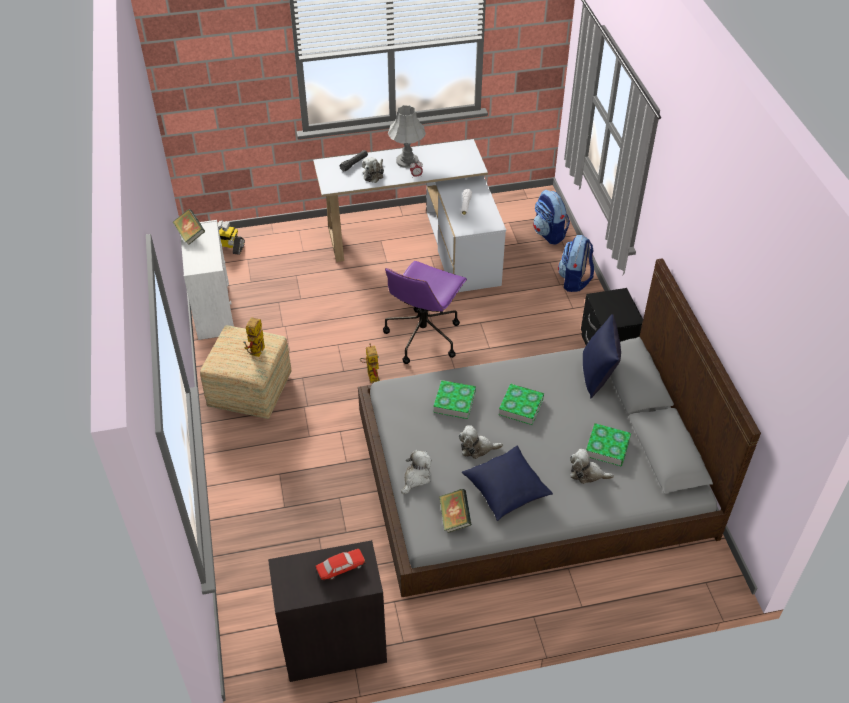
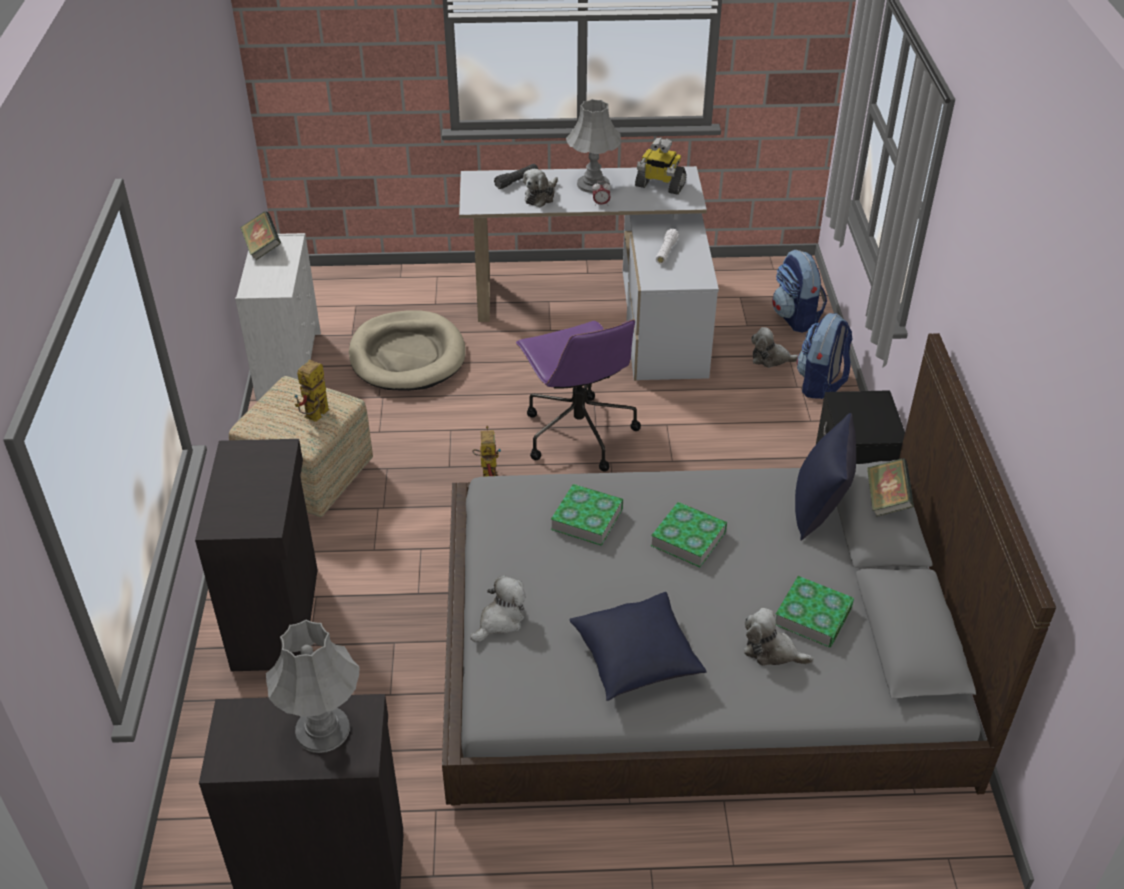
camera: 10 degrees right, 5 degrees down
toy robot [218,220,245,255] -> toy robot moved to [635,137,687,195]
toy car [316,549,366,581] -> grey table lamp [266,620,360,753]
purple office chair [383,261,467,364] -> purple office chair turned 60 degrees counterclockwise [516,320,641,472]
book [439,489,472,533] -> book moved to [867,458,914,517]
plush toy [459,425,503,459] -> plush toy moved to [751,327,799,368]
none -> black cabinet [195,439,318,671]
none -> beige dog bed [349,310,466,391]

